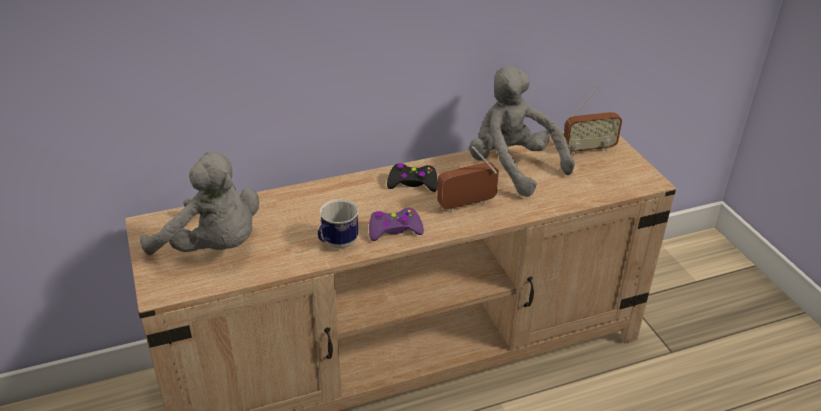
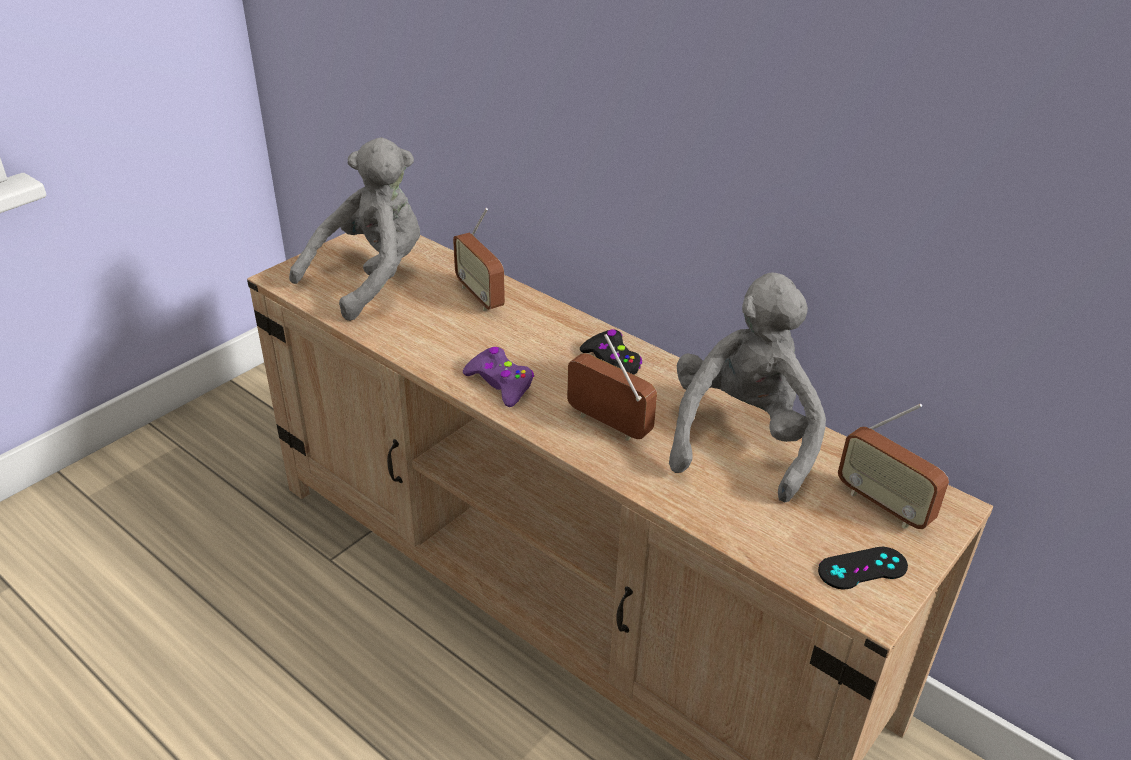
camera: 60 degrees right, 0 degrees up
grey plush toy [140,152,259,255] -> grey plush toy turned 135 degrees counterclockwise [289,137,420,321]
mug [318,199,359,249] -> none
none -> radio [453,208,505,311]
none -> black game controller [818,547,908,589]

